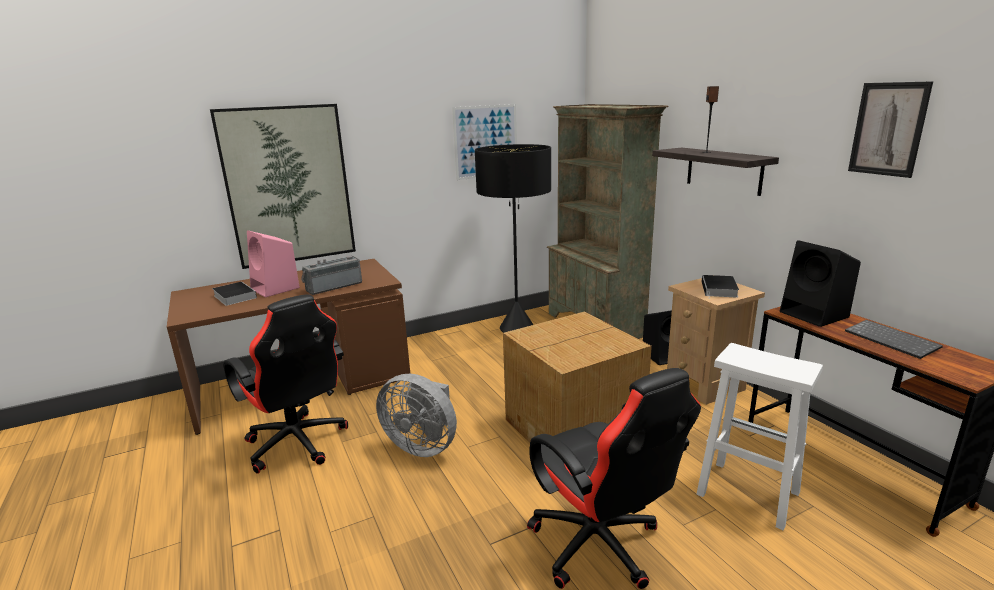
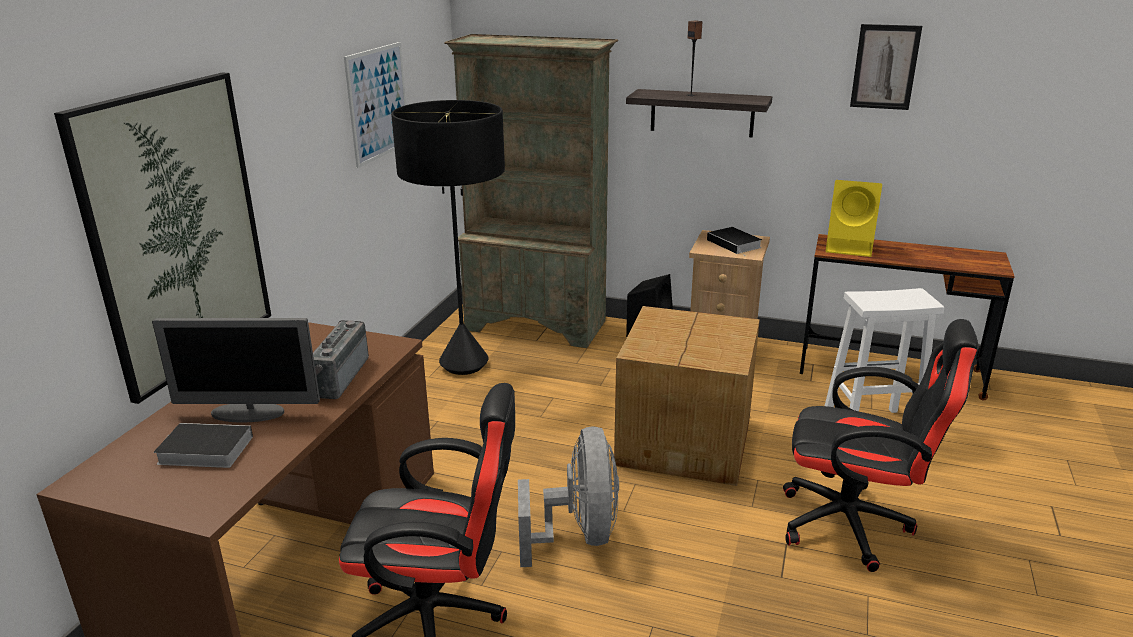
camera: 45 degrees left, 5 degrees up
pink speaker [247,230,300,297] -> monitor [152,318,320,422]
grey fan [376,374,457,457] -> grey fan turned 75 degrees counterclockwise [518,426,619,567]
black speaker [780,240,861,327] -> yellow speaker [826,180,882,257]
keyboard [845,320,943,359] -> none

